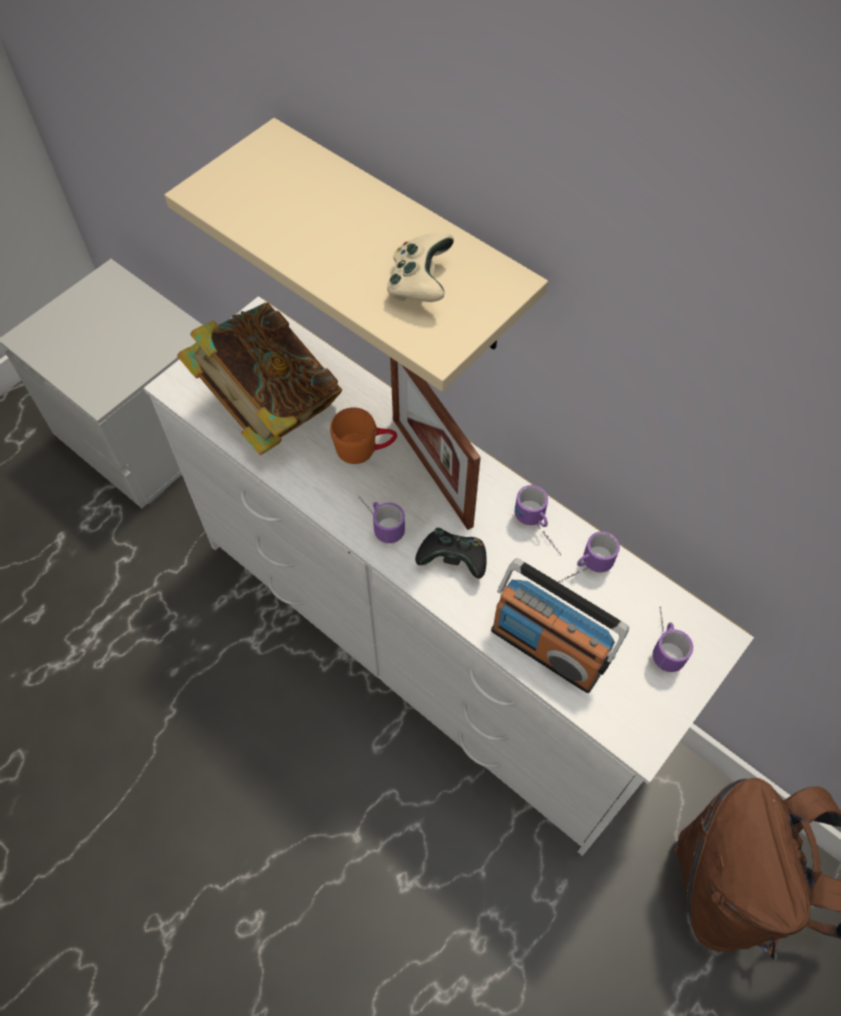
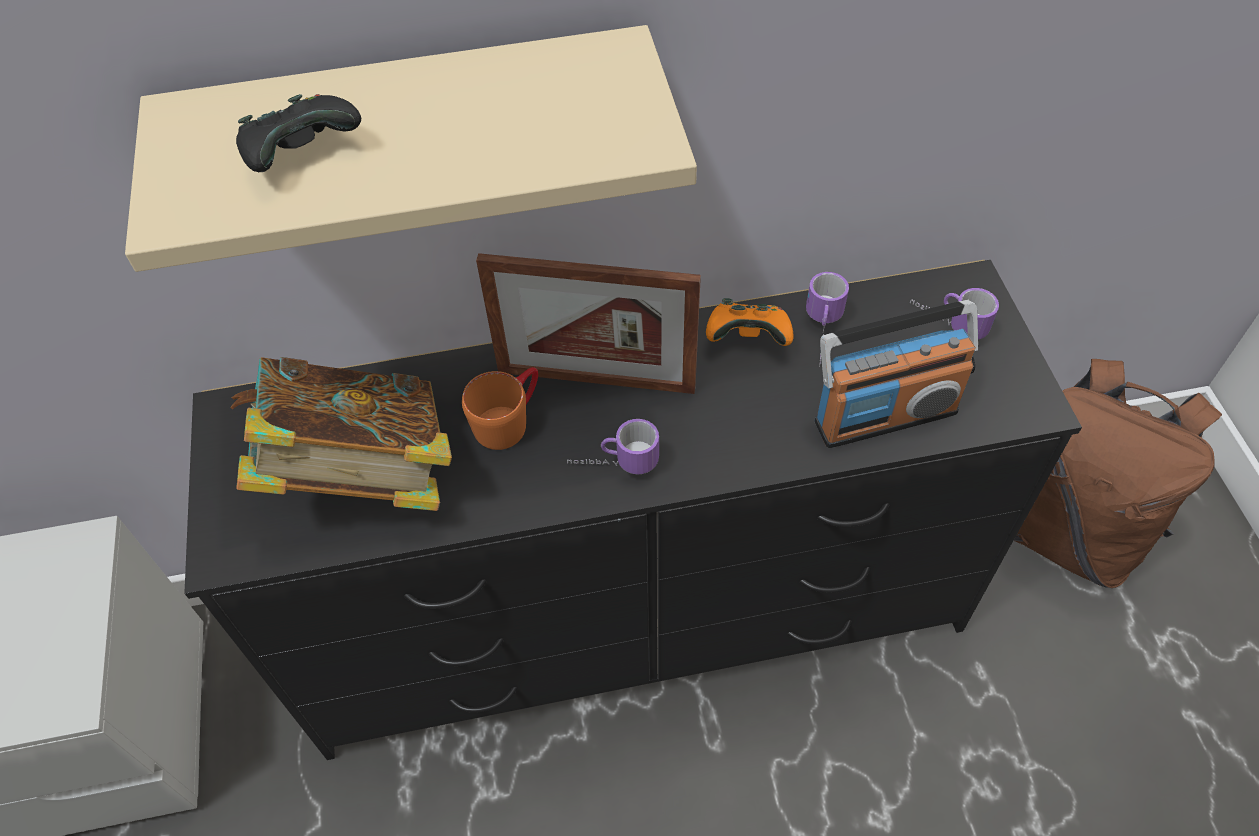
camera: 50 degrees left, 5 degrees down
white dresser [144,296,754,856] -> black dresser [184,260,1082,760]
beige game controller [387,232,454,302] -> none
black game controller [415,528,487,578] -> black game controller moved to [236,94,361,172]
mug [514,485,561,556] -> orange game controller [706,298,794,346]

